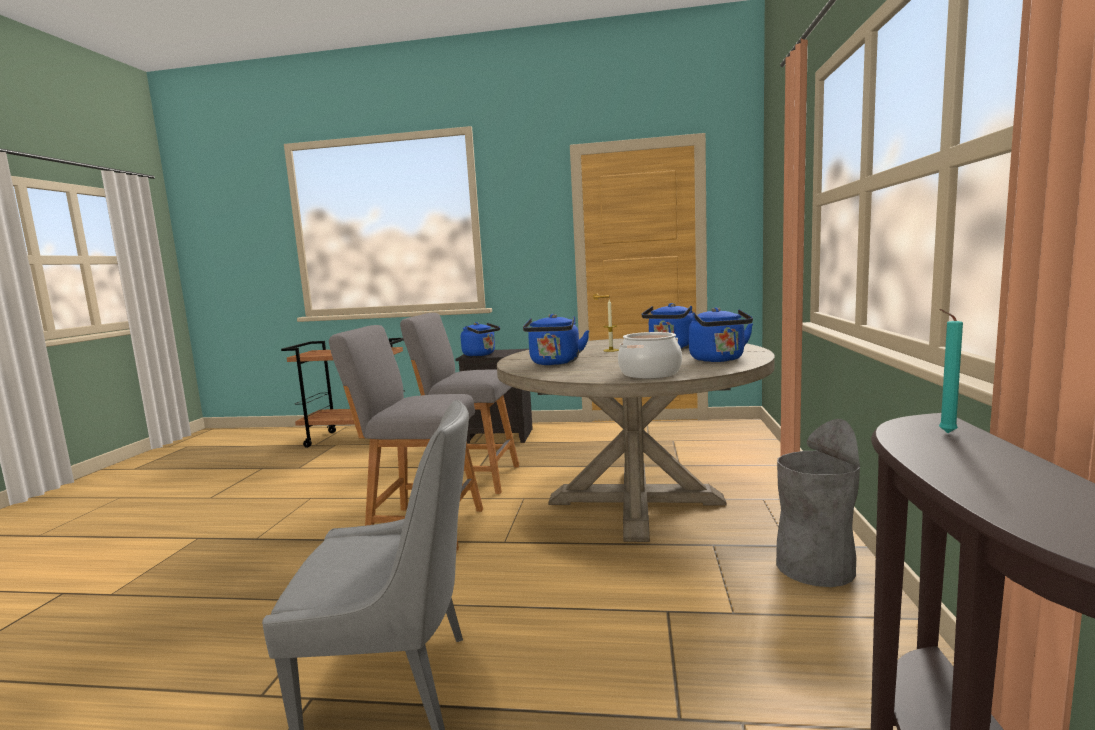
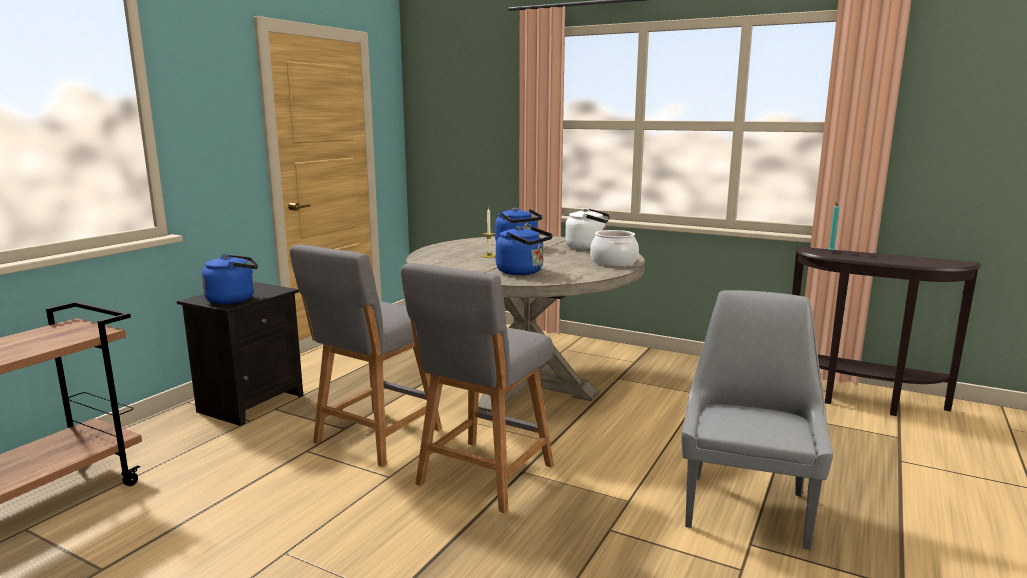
camera: 70 degrees left, 5 degrees up
blue kettle [689,307,753,362] -> white kettle [565,208,610,250]
grey trash can [776,419,861,587] -> none

